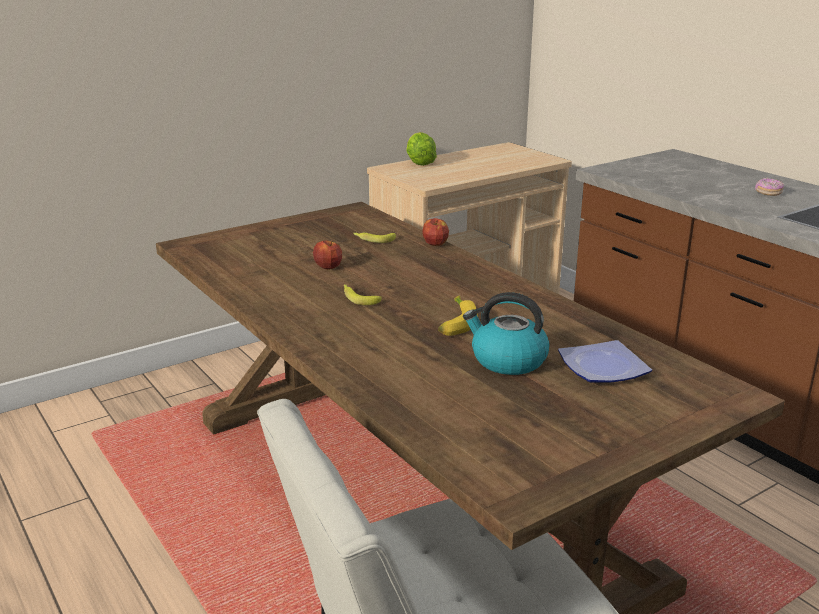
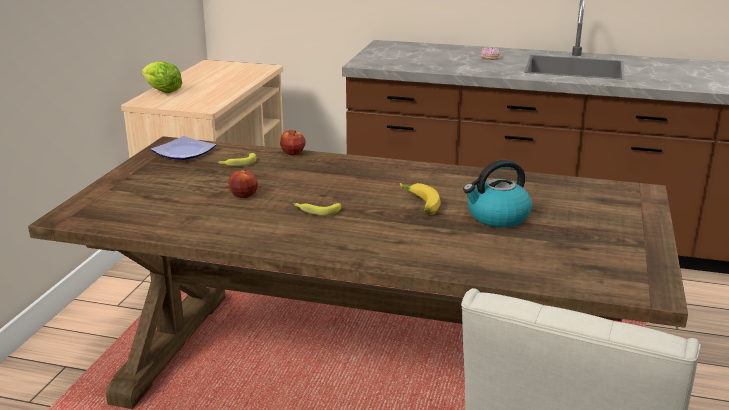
camera: 40 degrees left, 0 degrees up
plate [558,340,652,383] -> plate moved to [151,136,216,160]

